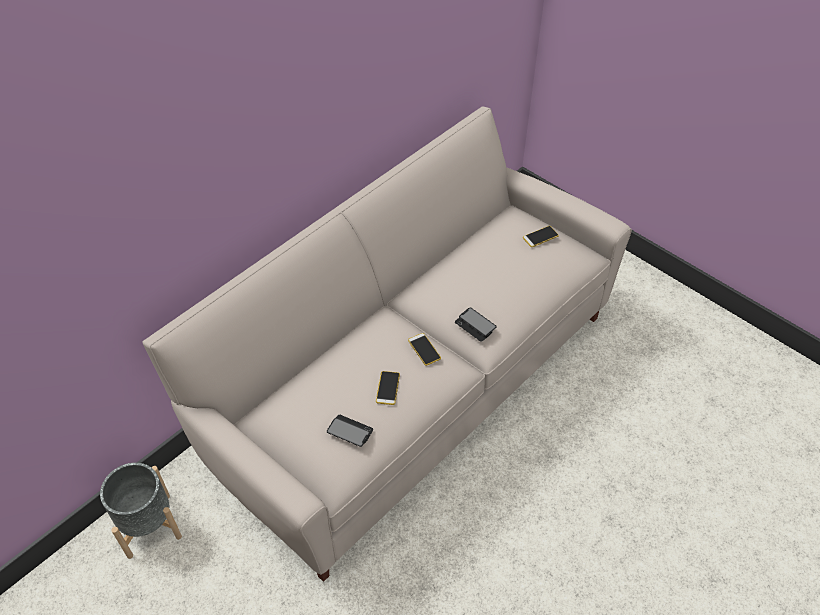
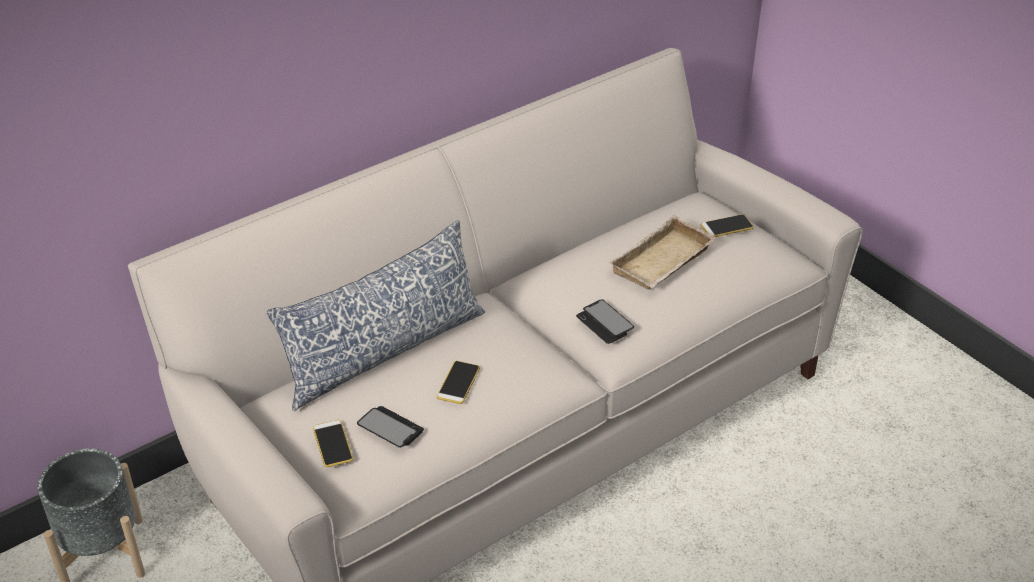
camera: 10 degrees right, 10 degrees down
phone [408,333,441,366] -> phone moved to [313,420,353,467]
none -> pillow [267,220,485,411]
none -> beige tray [609,215,716,290]

